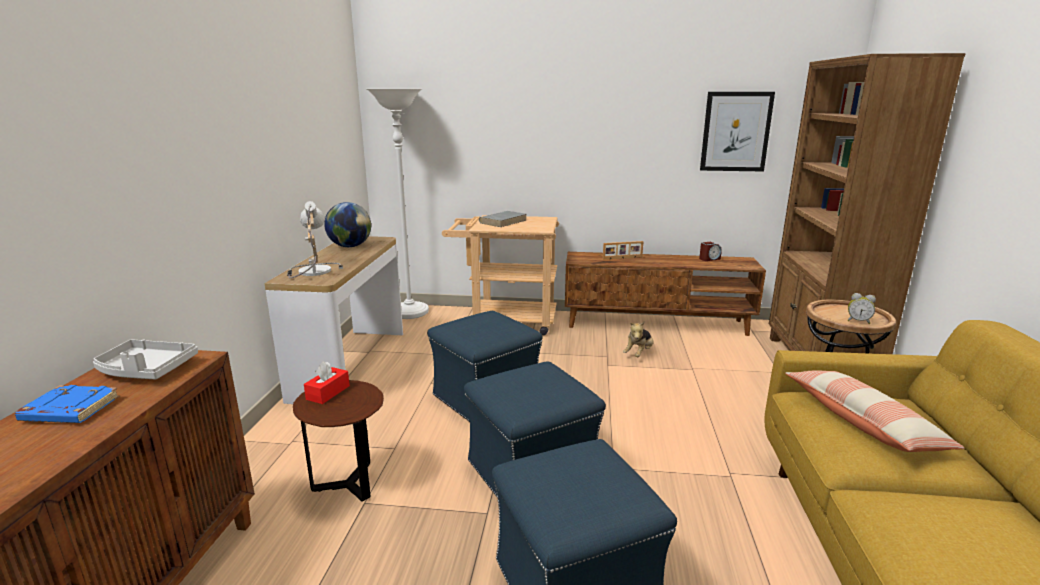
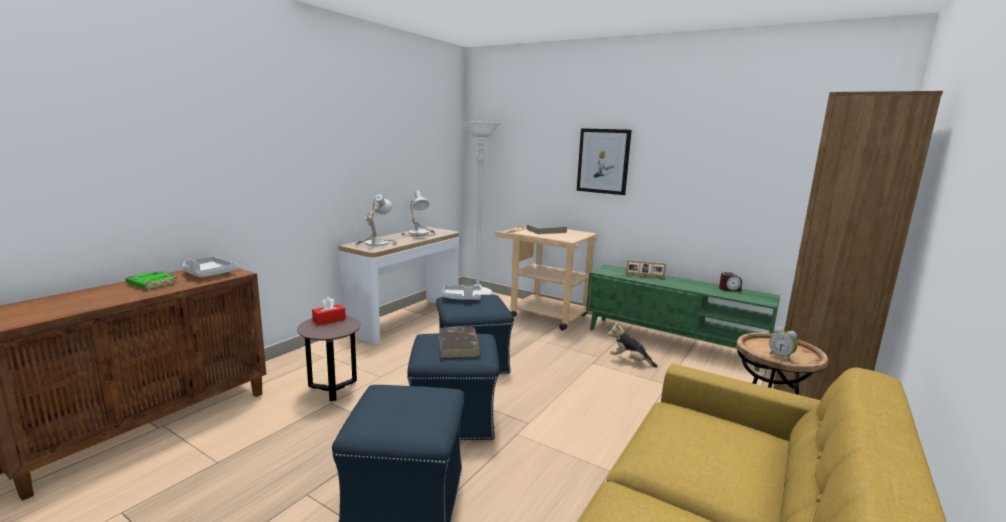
camera: 25 degrees right, 5 degrees down
blue book [15,385,120,423] -> green book [126,271,178,289]
globe [324,202,371,247] -> table lamp [402,190,436,236]
brown tv stand [565,252,766,336] -> green tv stand [586,265,780,371]
plush toy [623,322,654,357] -> plush toy turned 60 degrees clockwise [608,321,658,368]
picture [700,92,775,171] -> picture moved to [577,128,632,195]
pillow [785,371,965,452] -> none
none -> brown book [439,327,481,358]
none -> grey tray [442,285,481,300]

